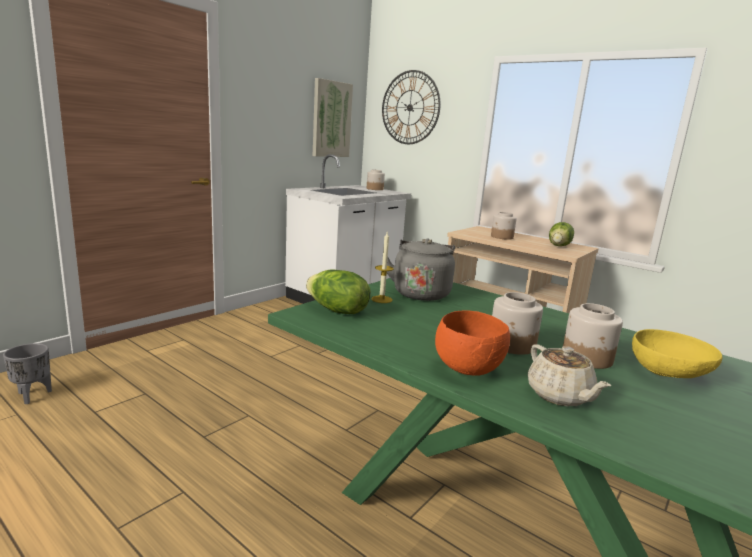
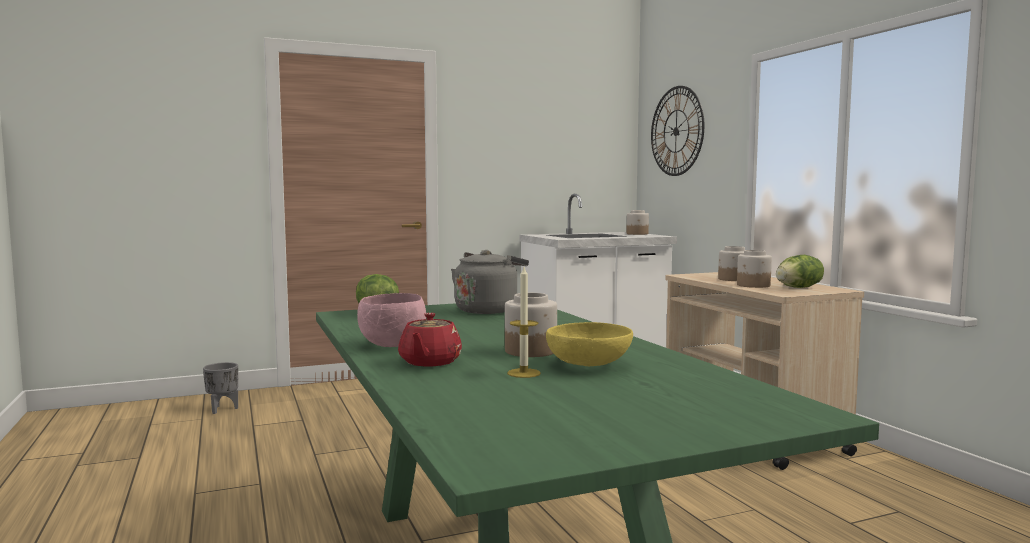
camera: 30 degrees right, 10 degrees down
picture [313,78,353,157] -> none
candle [371,232,394,303] -> candle moved to [507,267,541,378]
orange bowl [435,310,510,376] -> pink bowl [357,293,426,347]
jar [492,292,543,355] -> jar moved to [737,250,772,288]
beige teapot [528,344,611,406] -> red teapot [398,313,462,366]

